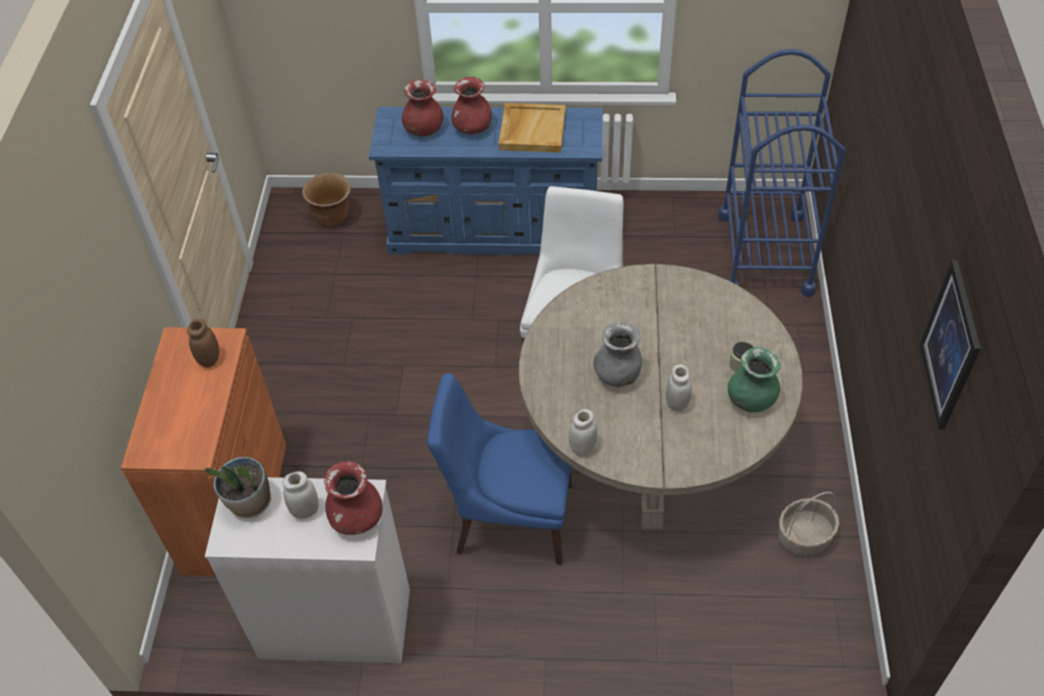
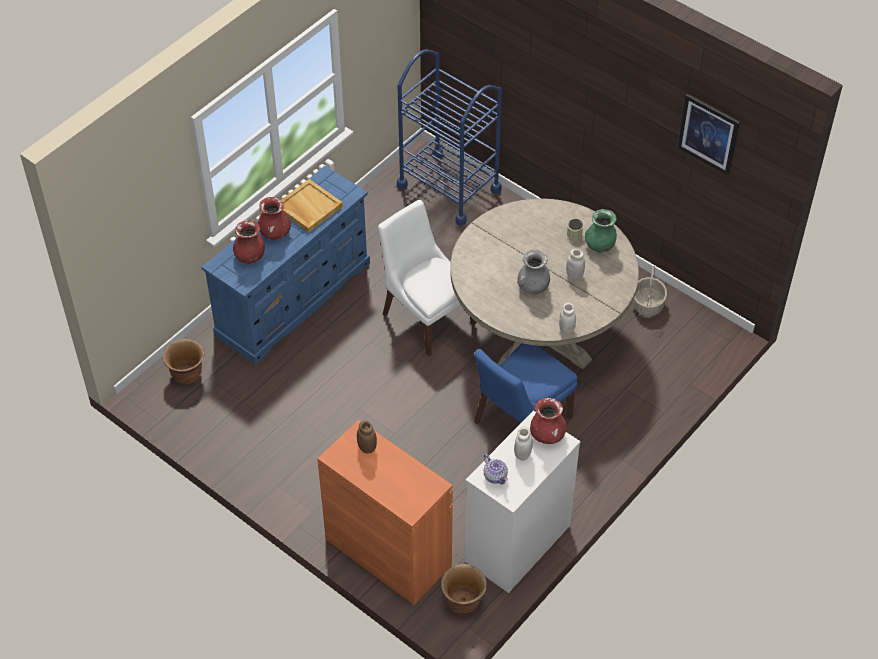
camera: 55 degrees left, 0 degrees up
potted plant [205,457,271,518] -> teapot [484,454,508,484]
none -> brown planter [441,564,487,614]

